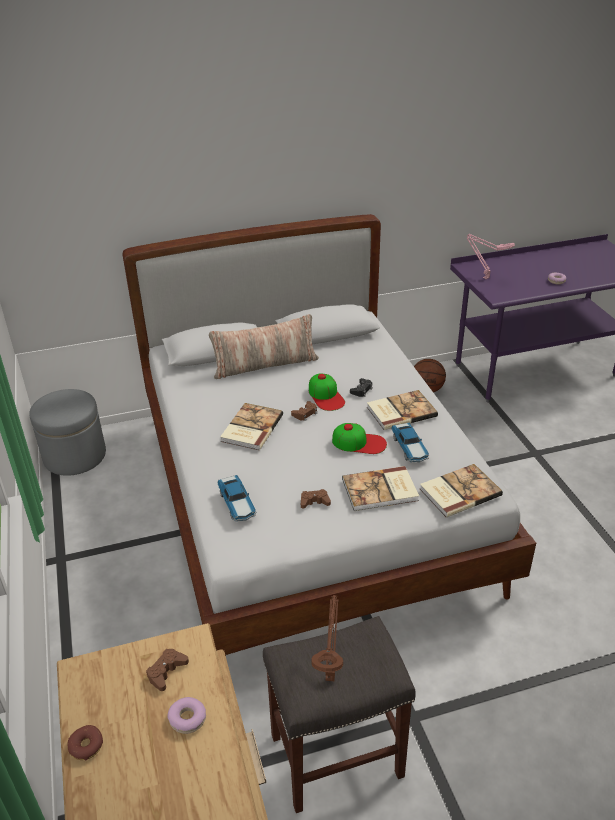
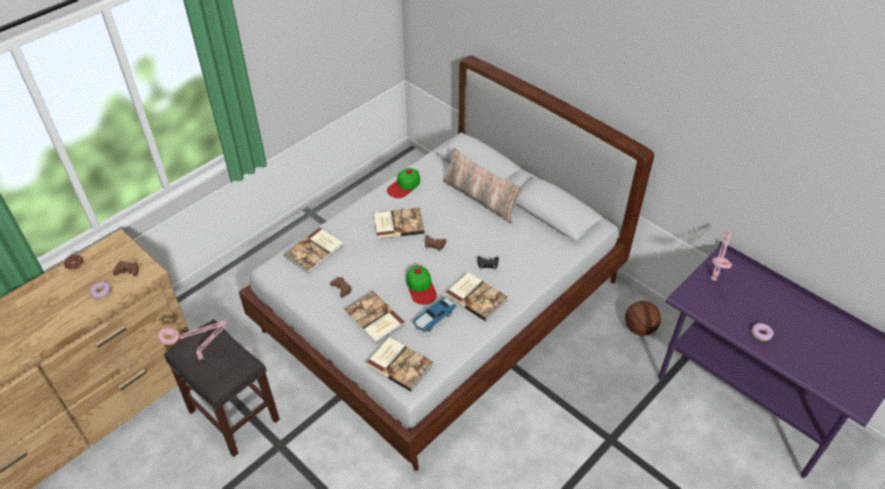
camera: 60 degrees right, 10 degrees up
grey ottoman [29,389,106,476] -> none
toy car [217,475,256,521] -> book [284,228,343,273]
cap [309,374,345,411] -> cap moved to [387,168,420,198]
brown table lamp [311,595,343,681] -> pink table lamp [158,320,227,360]

